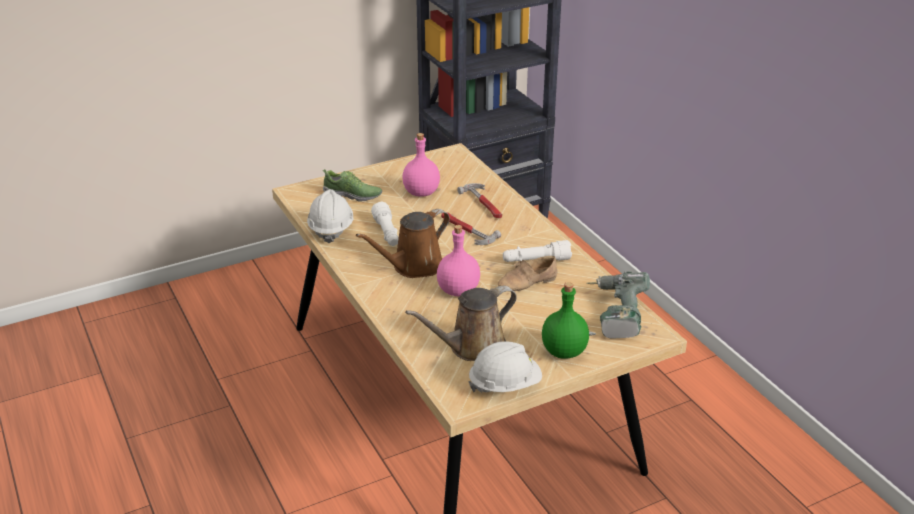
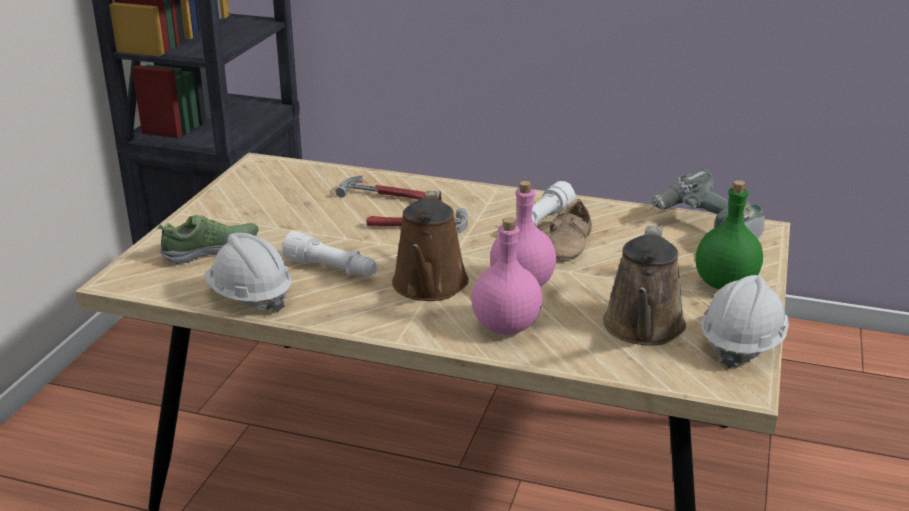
camera: 45 degrees left, 5 degrees down
pink bottle [402,133,440,197] -> pink bottle moved to [471,217,542,335]

